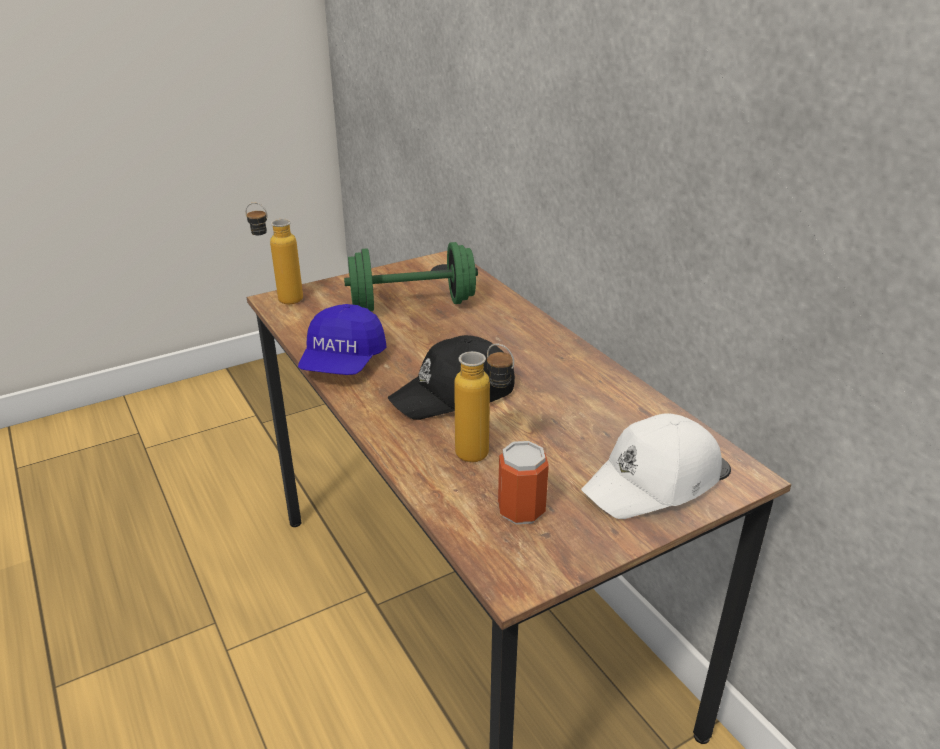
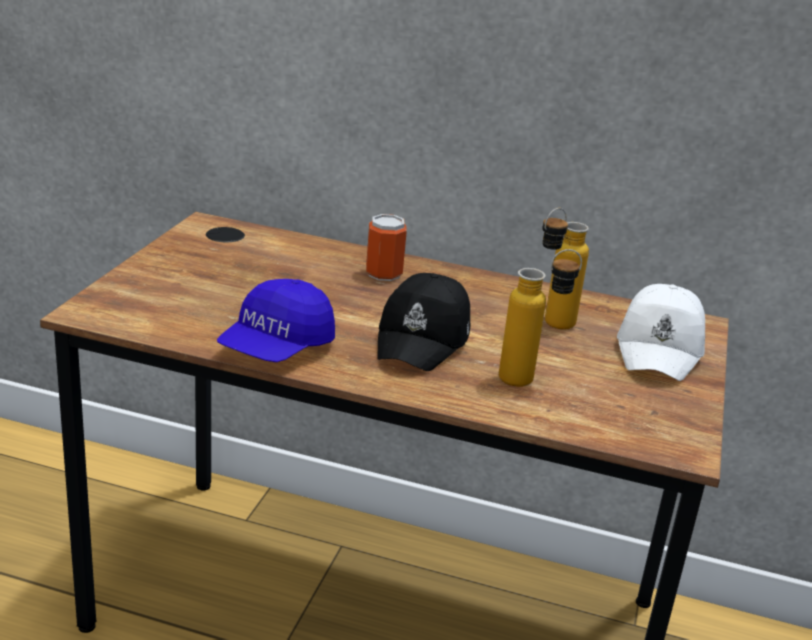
camera: 45 degrees left, 5 degrees down
bottle [245,203,303,304] -> bottle moved to [542,208,589,330]
blue cap [298,304,386,375] -> blue cap turned 60 degrees clockwise [217,279,335,362]
green dumbbell [344,242,478,311] -> none
can [498,441,549,524] -> can moved to [366,214,407,281]

